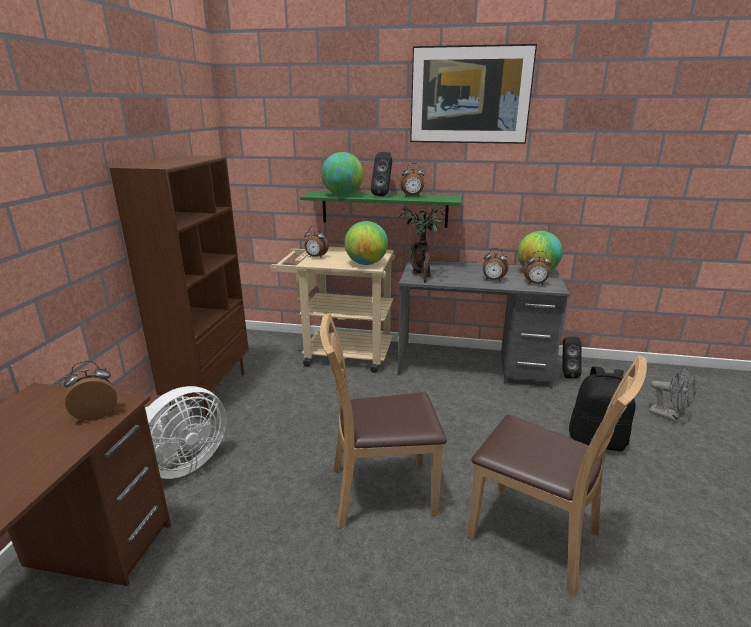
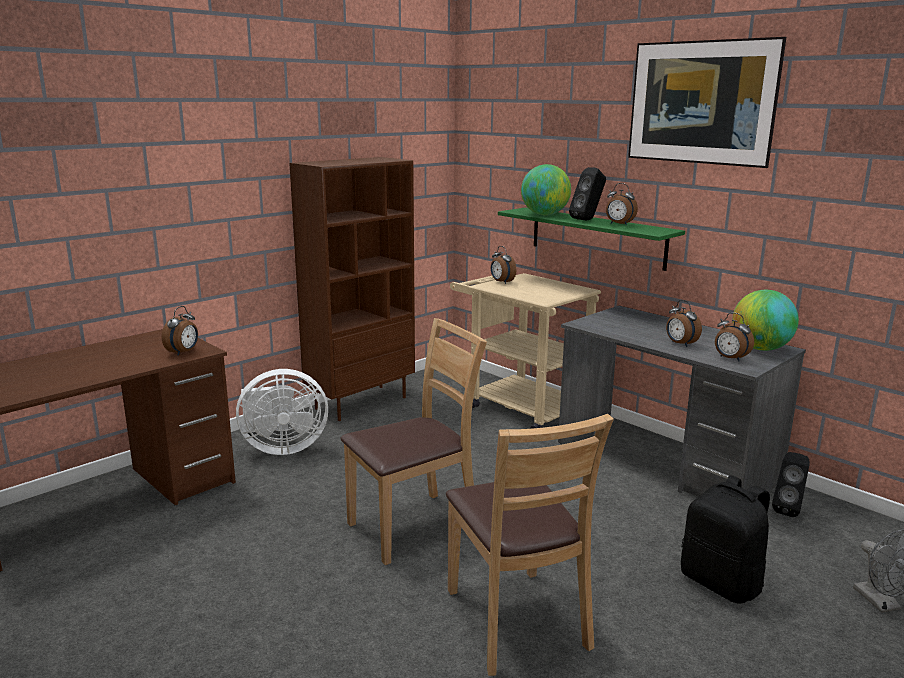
camera: 35 degrees right, 5 degrees down
alarm clock [63,361,117,421] -> alarm clock turned 105 degrees clockwise [162,306,198,355]
brown chair [320,313,447,528] -> brown chair turned 120 degrees clockwise [341,318,487,565]
globe [344,221,388,265] -> none
potted plant [399,204,444,283] -> none

